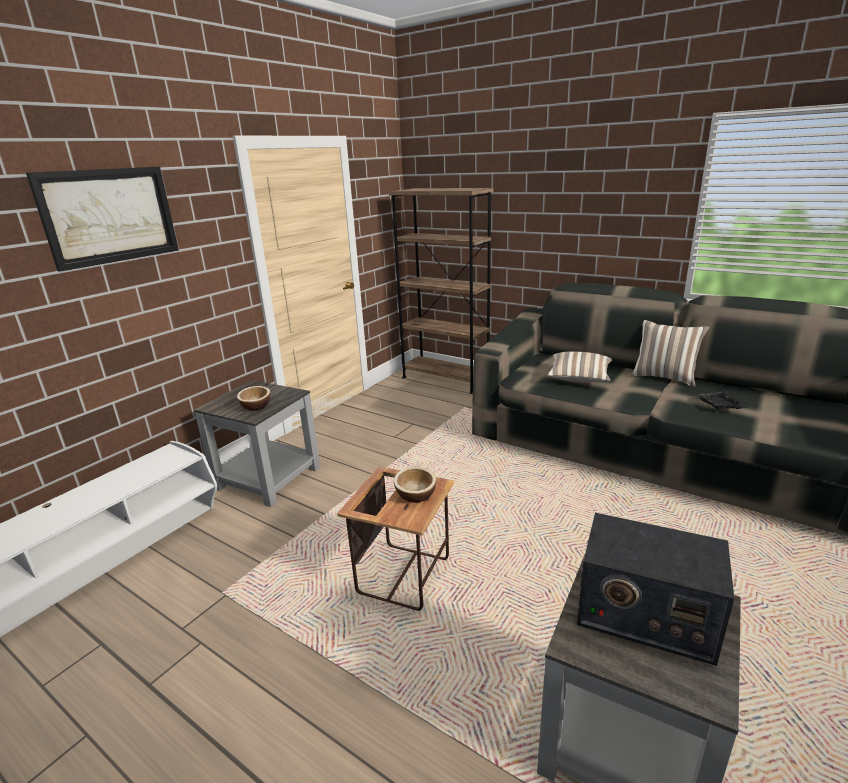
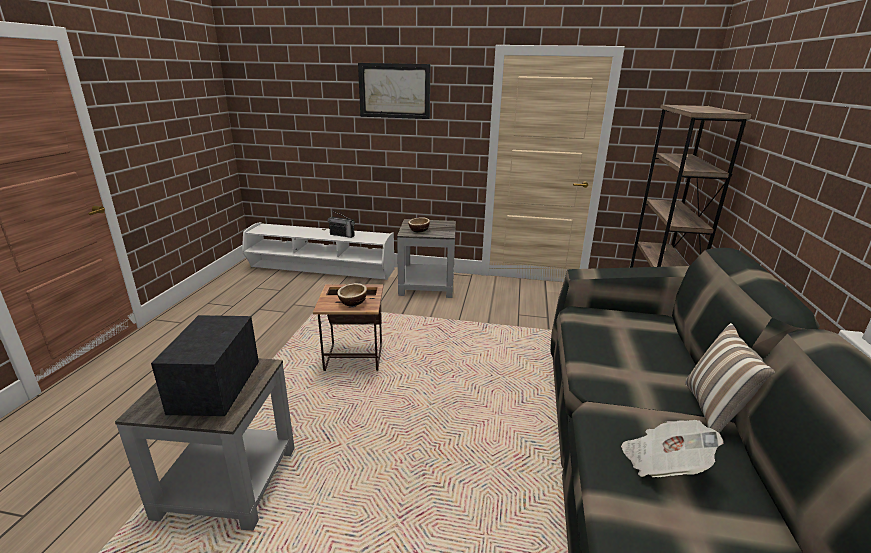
camera: 65 degrees right, 0 degrees up
pillow [547,351,612,383] -> none
black tray [697,389,748,410] -> newspaper [621,420,723,477]
none -> radio [328,211,355,238]

